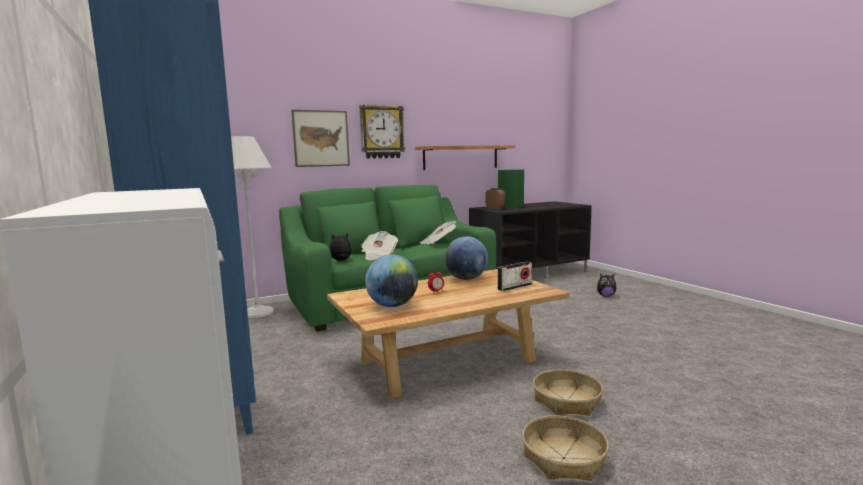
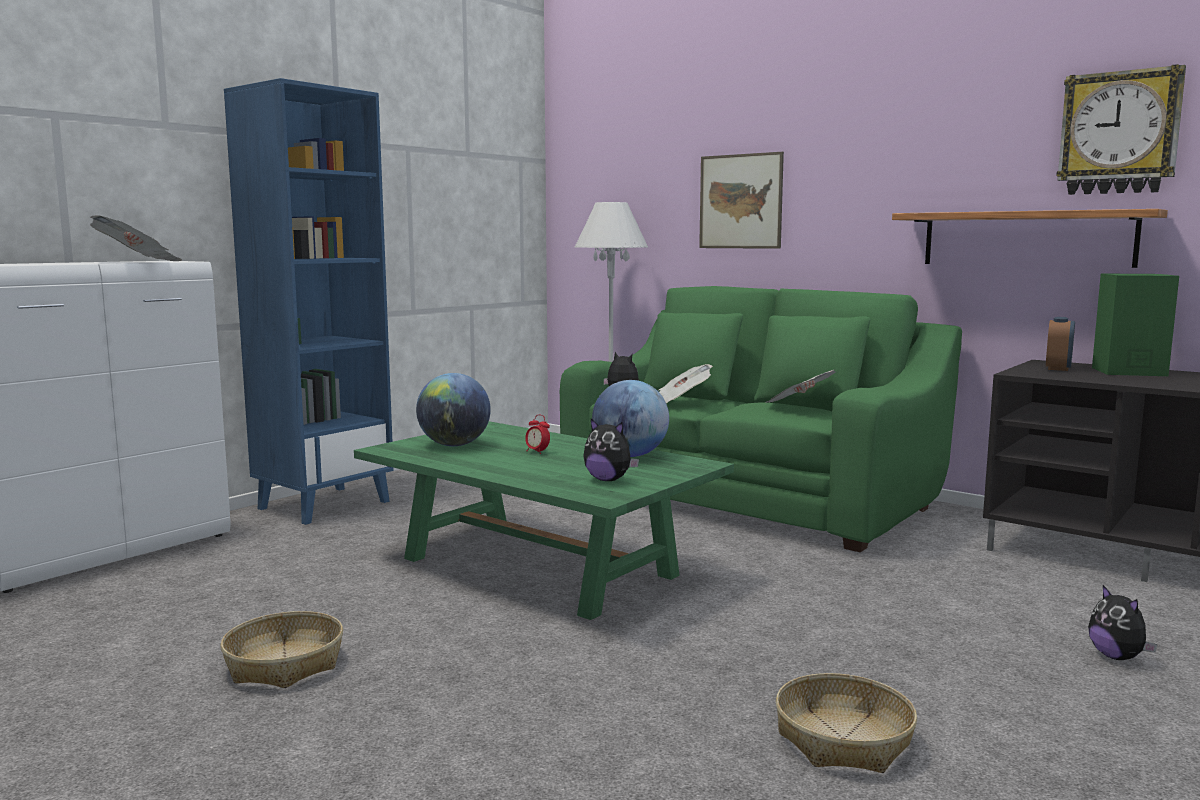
camera: 65 degrees right, 0 degrees up
beige coffee table [327,269,569,398] -> green coffee table [354,421,734,620]
wall clock [360,105,405,159] -> wall clock moved to [1056,64,1186,195]
radio [497,262,532,291] -> plush toy [583,419,639,481]
basket [533,369,603,416] -> basket moved to [776,673,918,773]
none -> newspaper [90,215,182,261]

